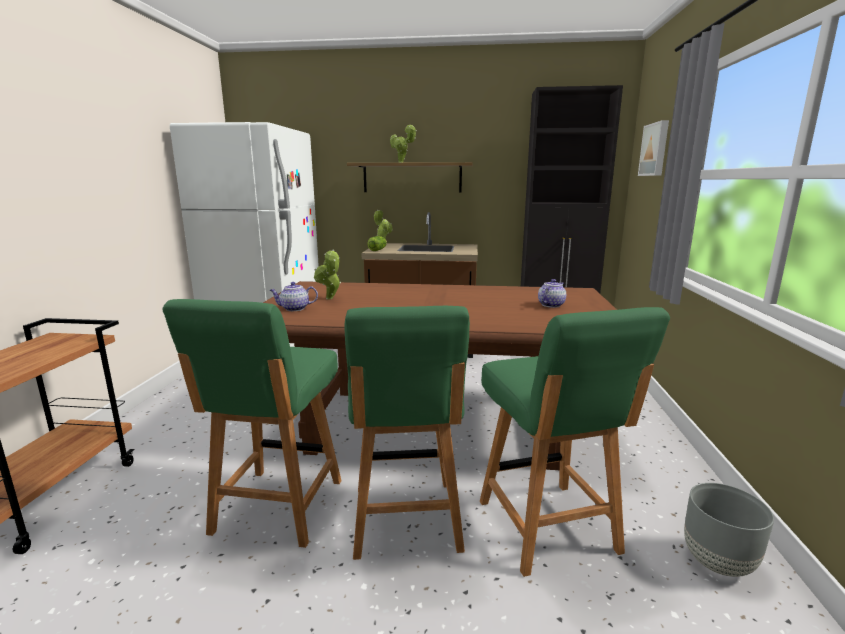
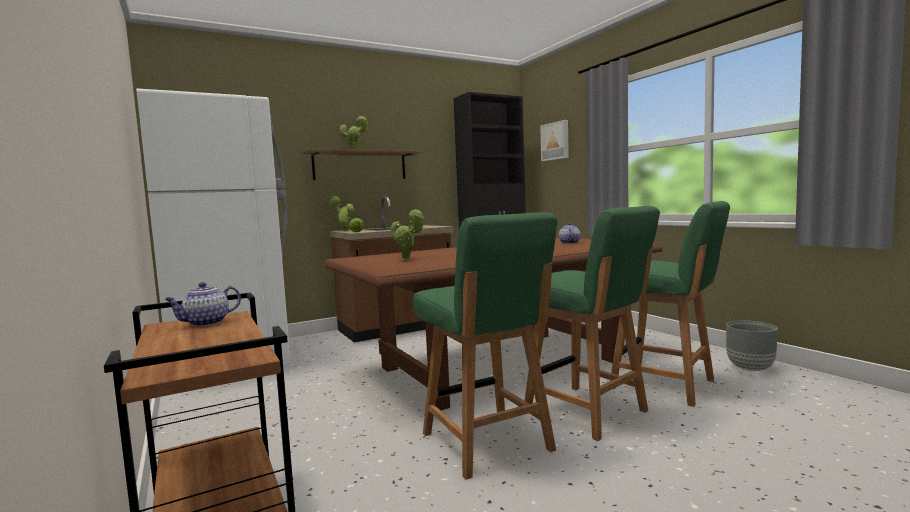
camera: 35 degrees left, 10 degrees down
teapot [270,282,318,311] -> teapot moved to [164,282,241,326]

